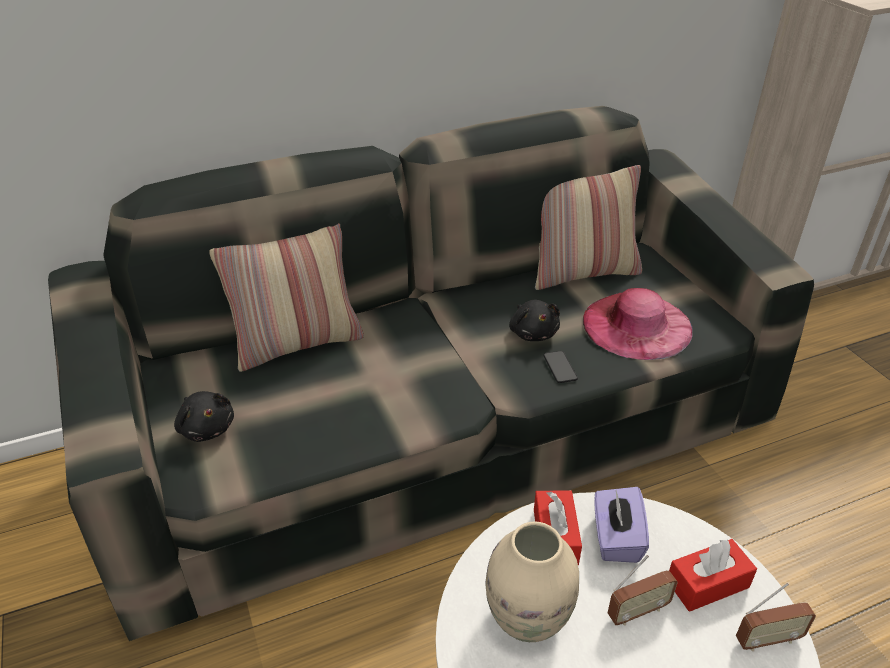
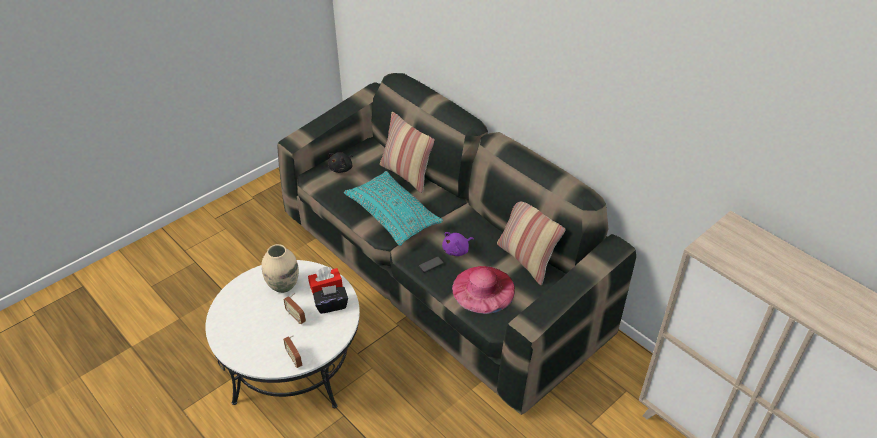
camera: 70 degrees right, 5 degrees up
black plush toy [509,300,560,341] -> purple plush toy [442,232,474,256]
purple tissue box [594,487,649,563] -> black tissue box [313,285,348,314]
red tissue box [669,539,757,612] -> none
none -> turquoise pillow [344,171,443,246]

